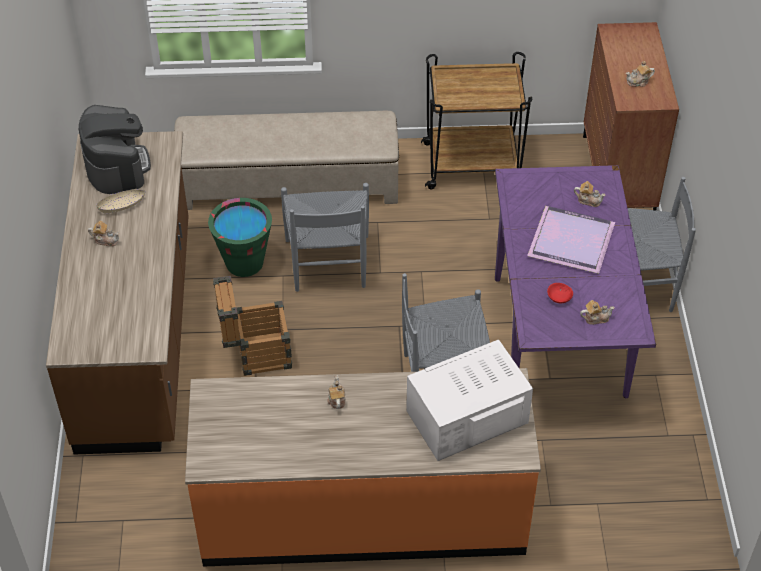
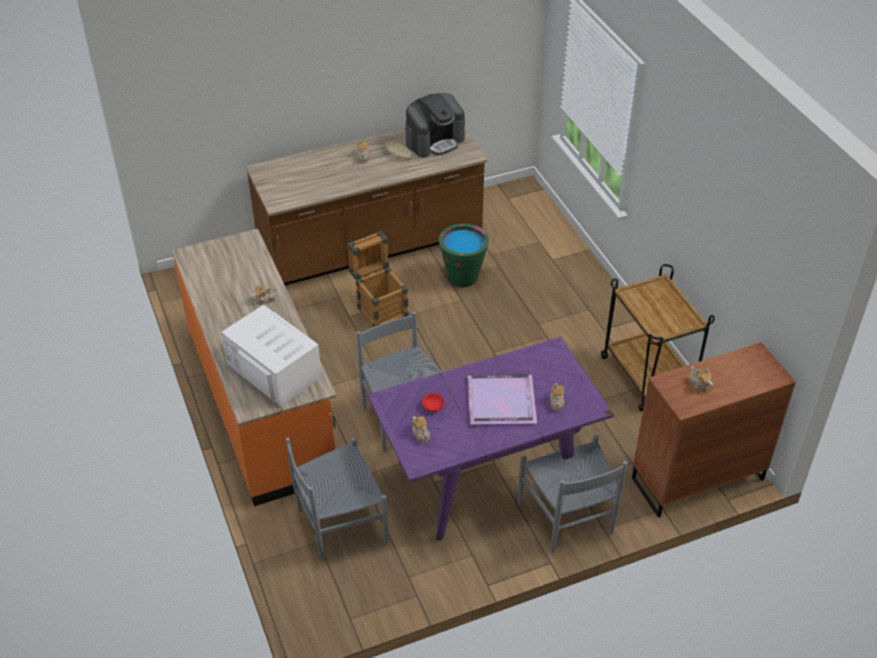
camera: 70 degrees right, 5 degrees down
beige bench [174,111,399,210] -> none
grey chair [281,183,369,292] -> grey chair moved to [286,437,388,561]

